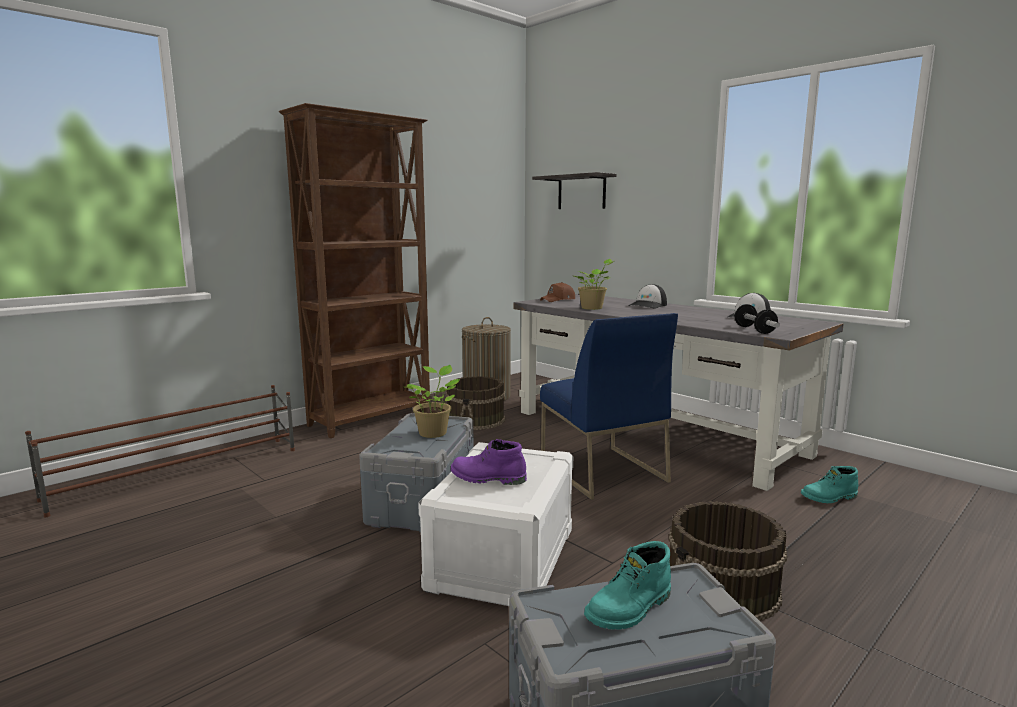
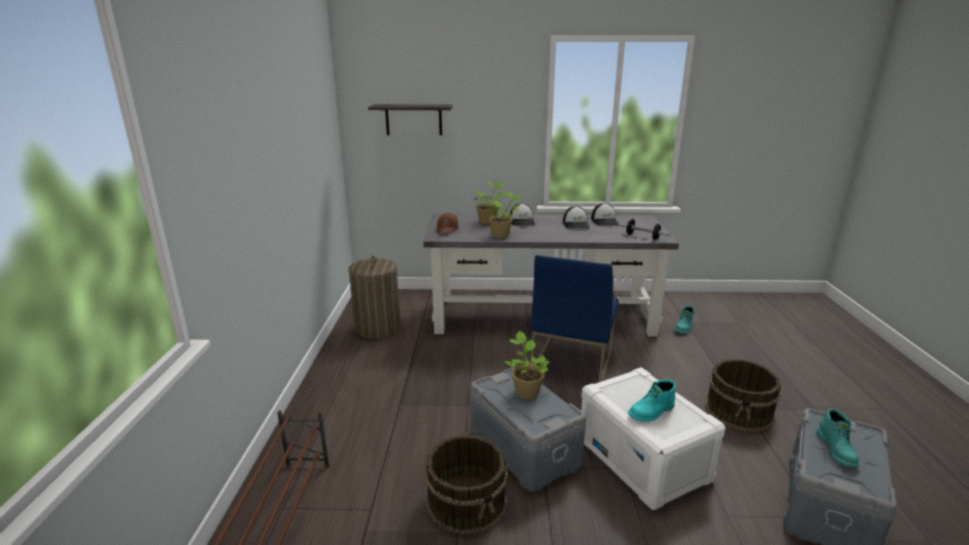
camera: 45 degrees left, 10 degrees up
brown bookcase [279,103,430,438] -> none
brown bucket [446,376,505,430] -> brown bucket moved to [425,435,508,535]
purple boot [451,439,527,485] -> turquoise boot [628,379,676,422]
blue chair [540,313,678,500] -> blue chair turned 90 degrees clockwise [530,255,619,383]
none -> potted plant [473,181,506,224]
none -> cap [563,206,590,229]

